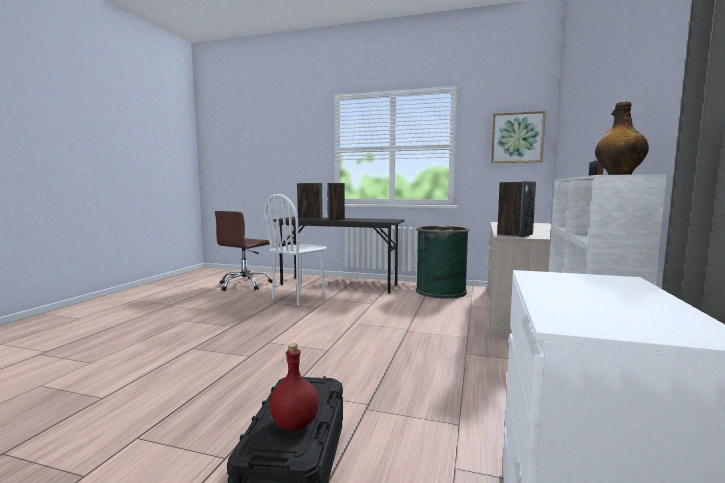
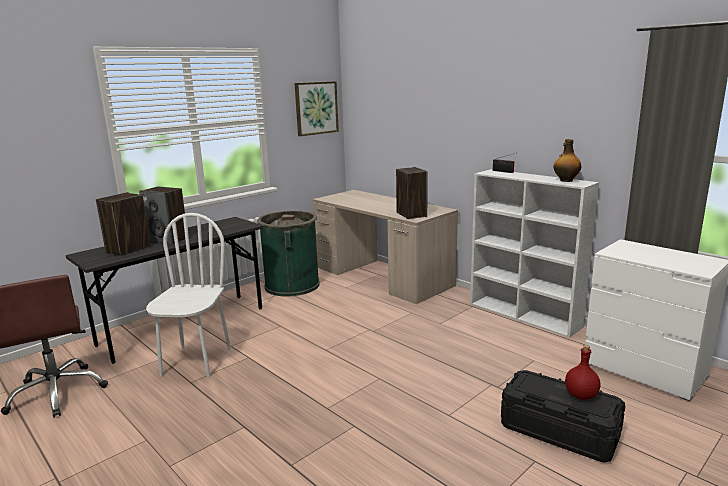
camera: 60 degrees left, 10 degrees up
white chair [264,194,326,306] -> white chair turned 150 degrees counterclockwise [146,213,231,378]

